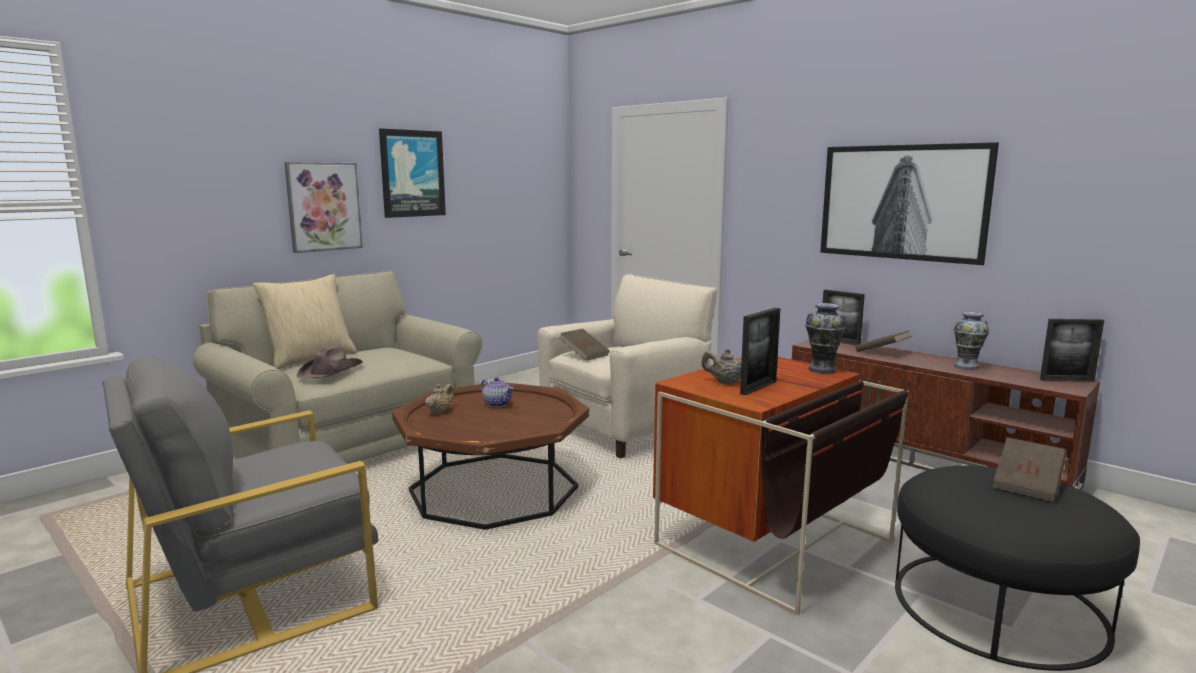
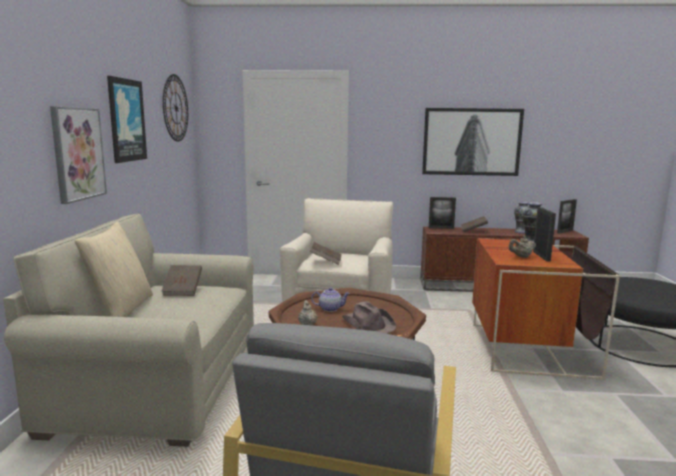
camera: 40 degrees left, 0 degrees up
brown hat [297,347,363,378] -> brown hat moved to [342,301,396,334]
brown book [993,437,1067,502] -> brown book moved to [162,265,202,296]
none -> wall clock [163,74,188,142]

